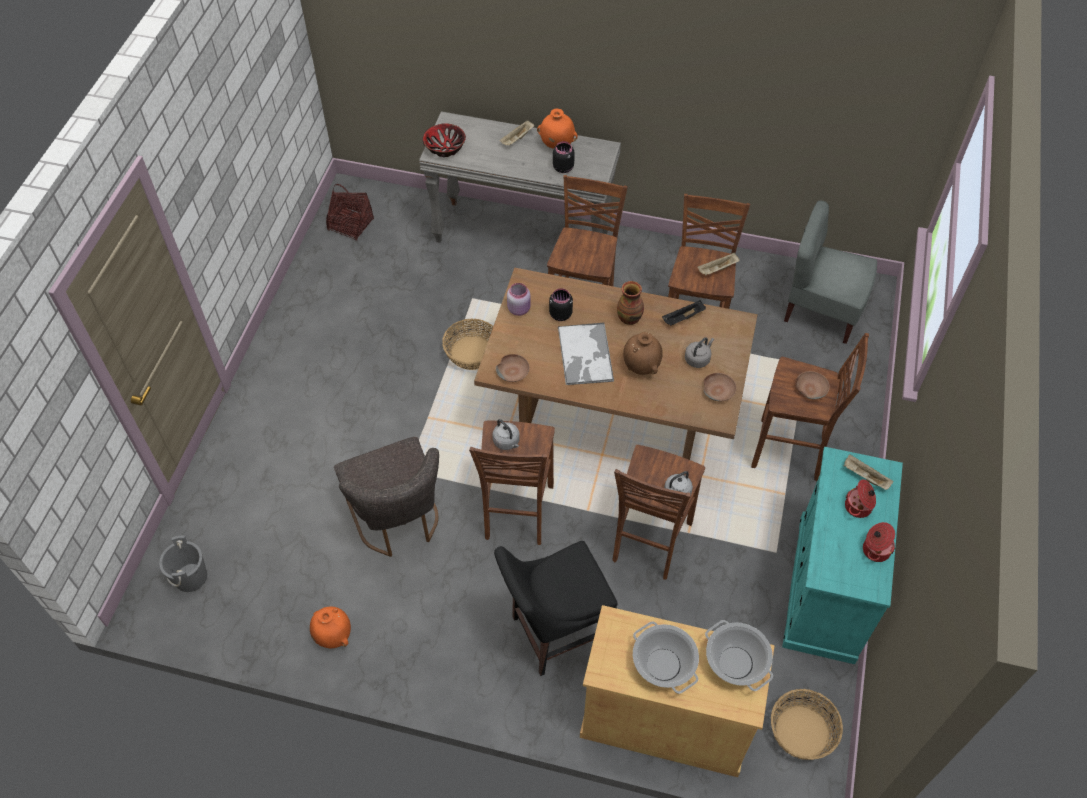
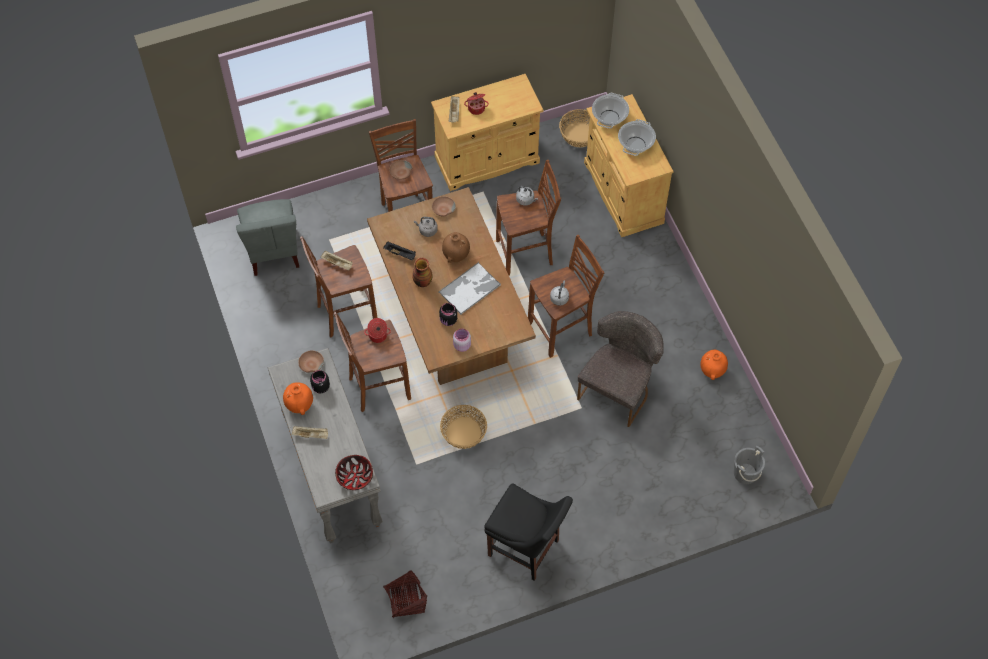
camera: 125 degrees left, 5 degrees up
black chair [494,541,617,676] -> black chair moved to [484,483,573,581]
brown bowl [496,354,530,382] -> brown bowl moved to [298,350,324,373]
turquoise cabinet [782,447,903,664] -> beige cabinet [431,74,544,191]
cooking pot [863,522,895,562] -> cooking pot moved to [364,318,391,343]

